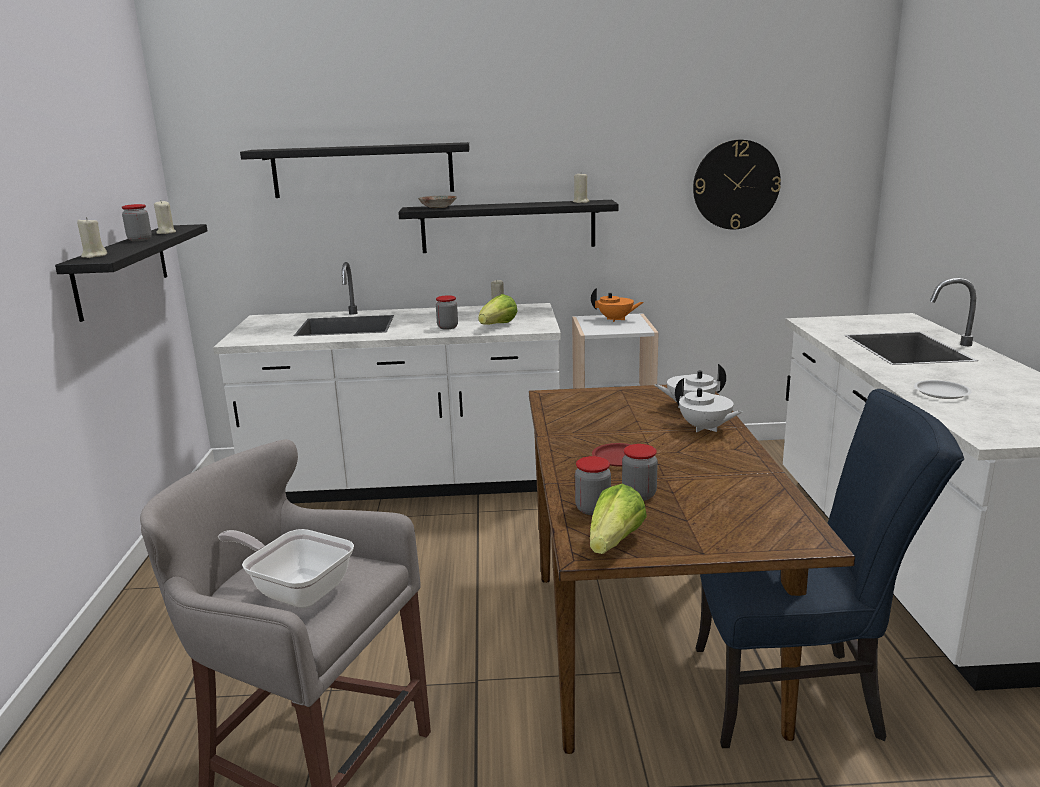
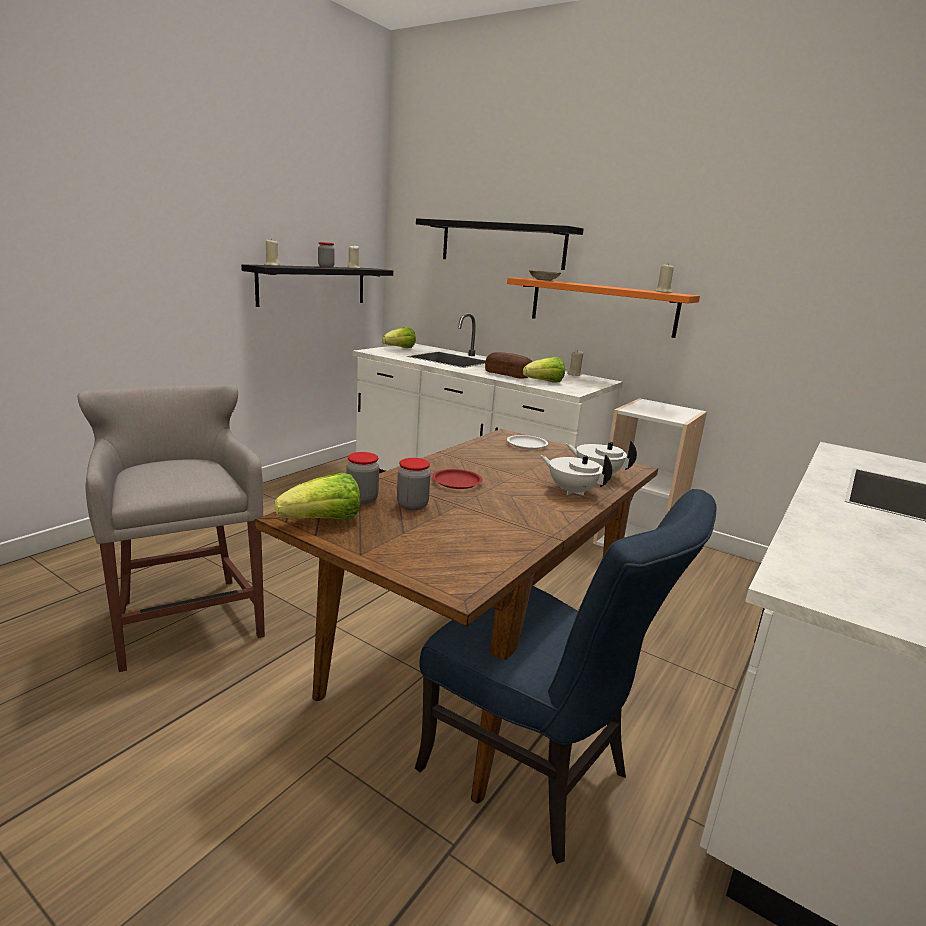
camera: 35 degrees right, 0 degrees up
frying pan [218,529,354,608] -> none
black shelf [398,200,618,253] -> orange shelf [507,278,700,338]
jar [436,295,458,329] -> bread [485,352,533,378]
orange teapot [591,288,644,322] -> none
white teapot [675,378,743,432] -> white teapot turned 135 degrees clockwise [540,455,612,496]
wall clock [693,140,781,229] -> none
white plate [914,380,972,399] -> white plate moved to [507,435,548,450]
none -> lettuce [382,327,416,348]

